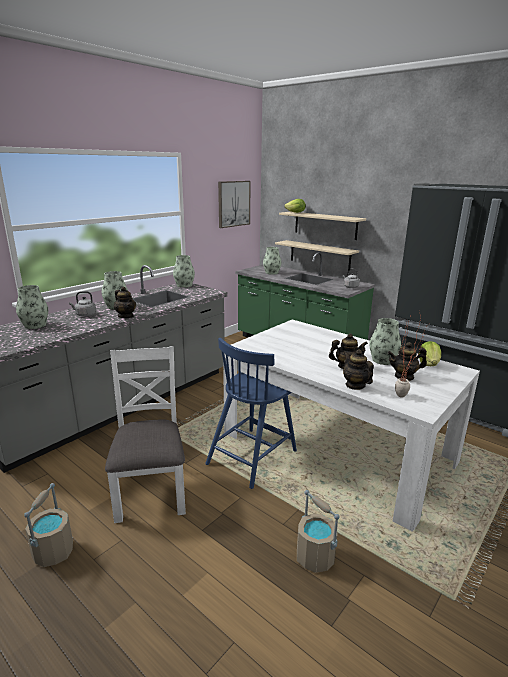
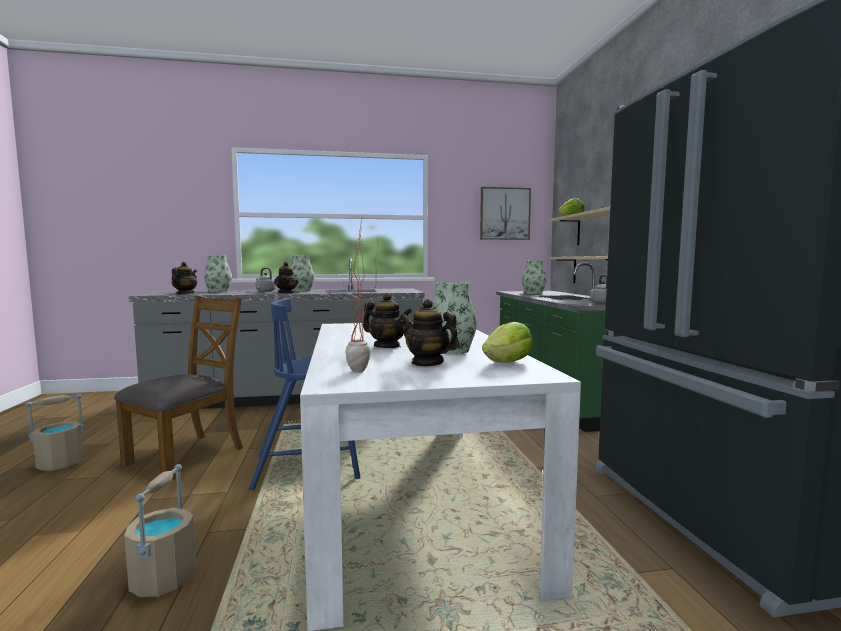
camera: 40 degrees right, 15 degrees down
white chair [105,346,186,523] -> brown chair [114,296,243,480]
vase [173,255,195,288] -> none
teapot [343,349,374,390] -> teapot moved to [172,262,197,294]

